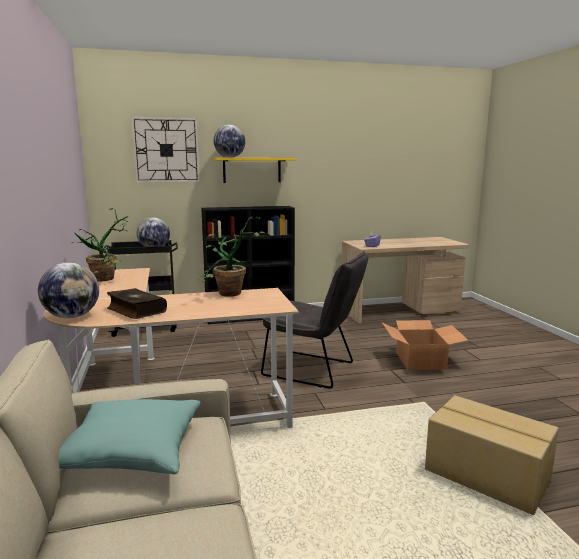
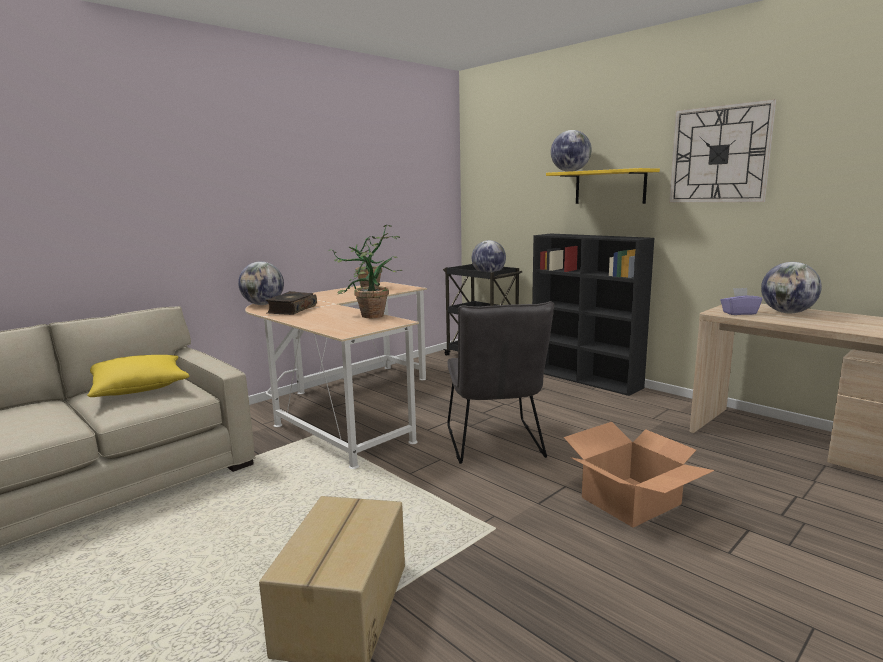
camera: 60 degrees right, 0 degrees up
turquoise pillow [58,399,200,474] -> yellow pillow [87,355,190,397]
wall clock [131,117,200,183] -> wall clock moved to [669,99,776,202]
none -> globe [761,262,822,313]

